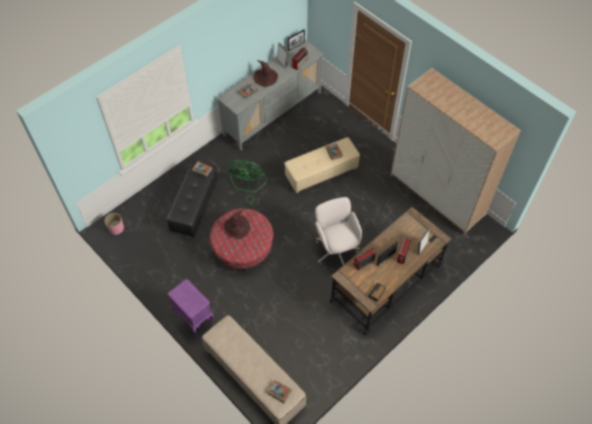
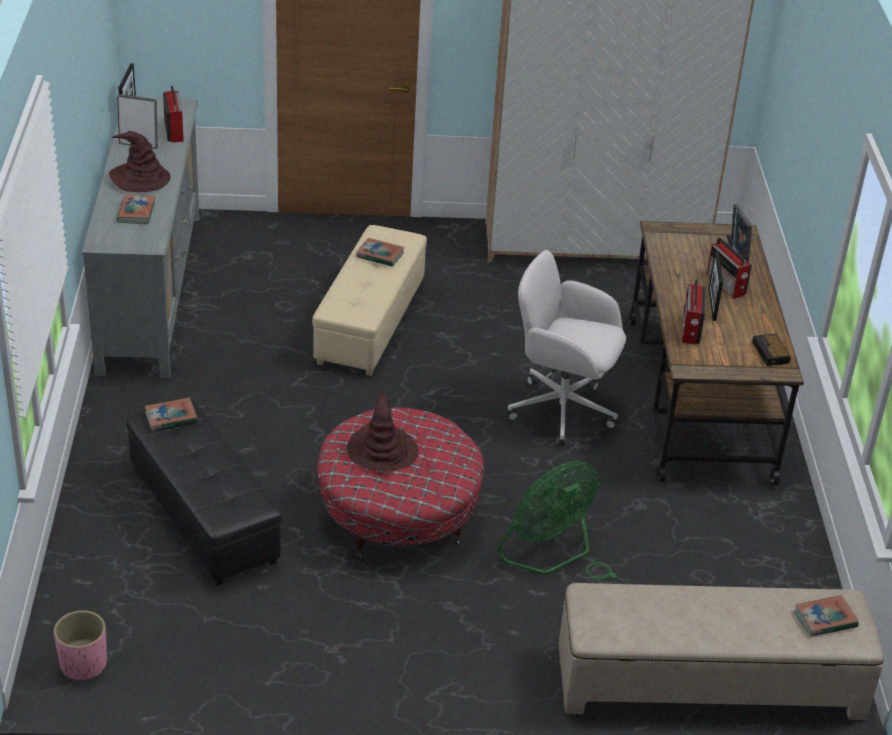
camera: 50 degrees left, 20 degrees down
purple nightstand [168,279,214,339] -> none
green fan [227,160,267,205] -> green fan moved to [497,461,617,581]

